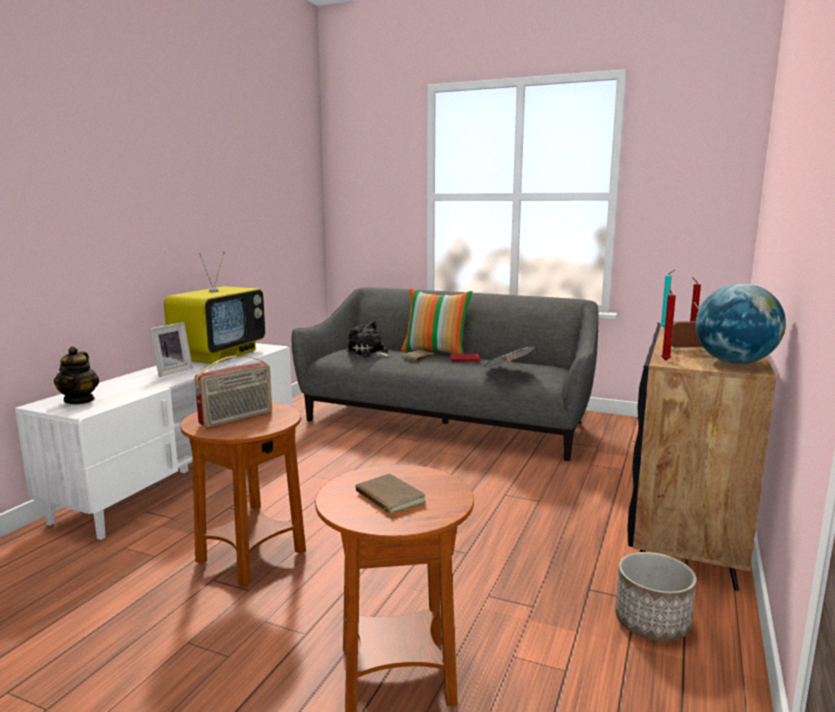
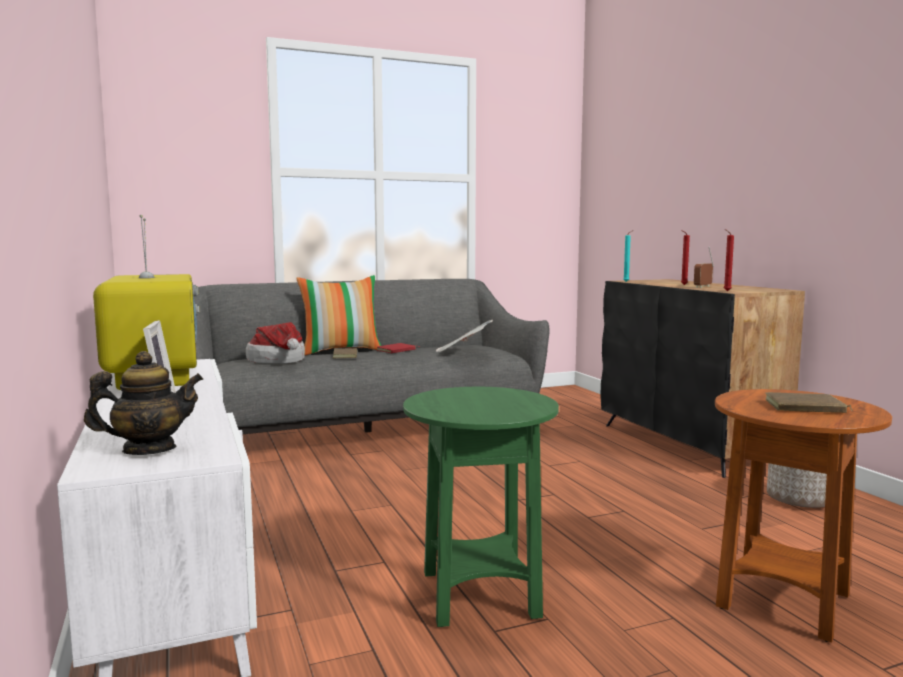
camera: 45 degrees left, 5 degrees down
teapot [54,346,99,404] -> teapot turned 60 degrees counterclockwise [84,351,203,455]
brown side table [181,402,306,587] -> green side table [403,387,559,627]
radio [195,355,272,428] -> none
plush toy [346,321,392,357] -> hat [246,322,305,363]
globe [695,283,786,364] -> none

